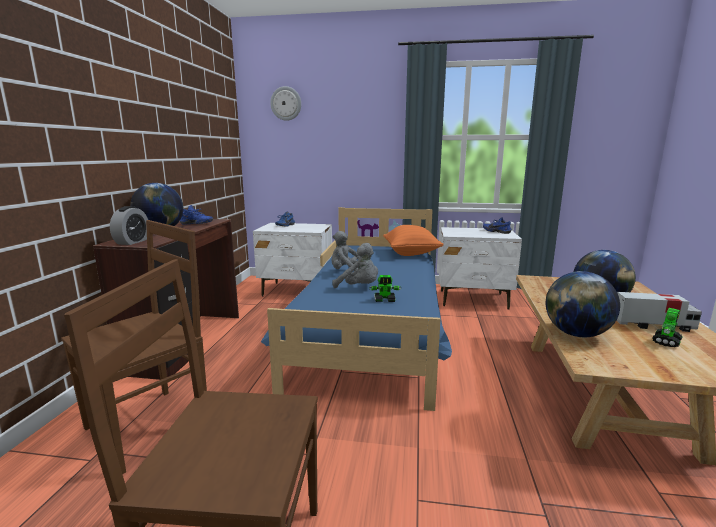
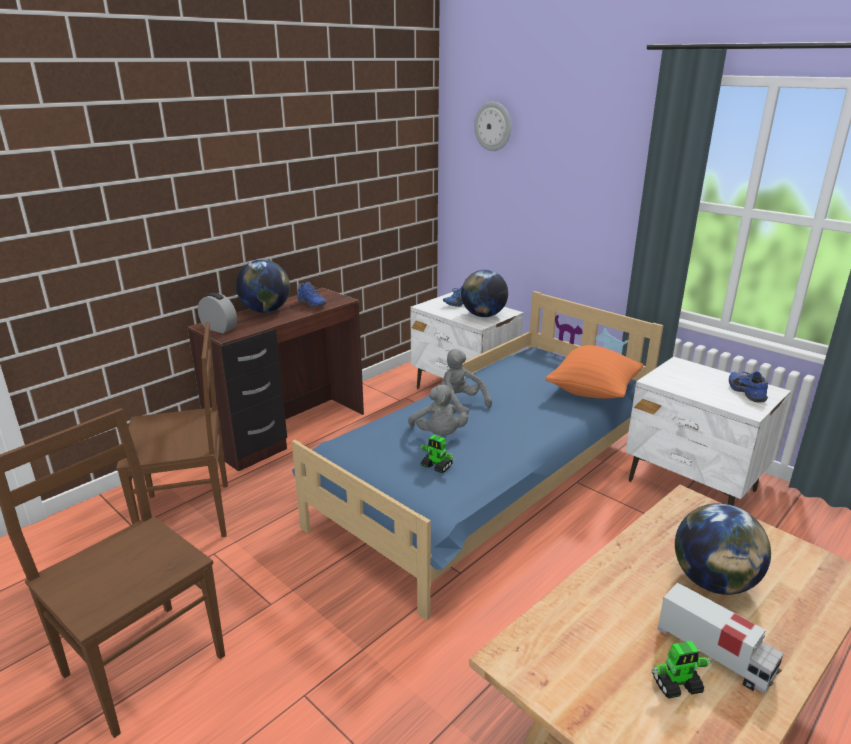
camera: 35 degrees right, 10 degrees up
alarm clock [110,206,148,245] -> alarm clock turned 105 degrees counterclockwise [198,293,237,333]
globe [546,271,620,337] -> globe moved to [461,270,508,317]

